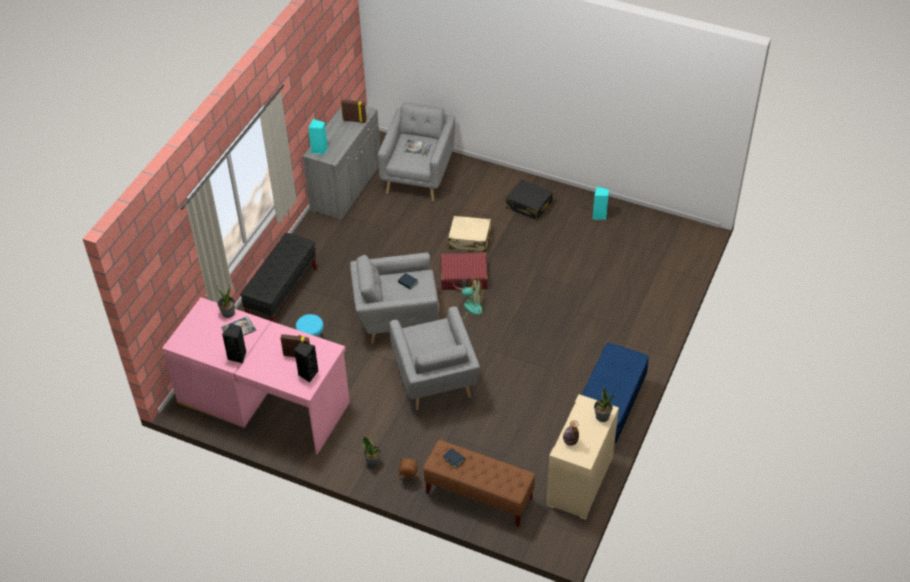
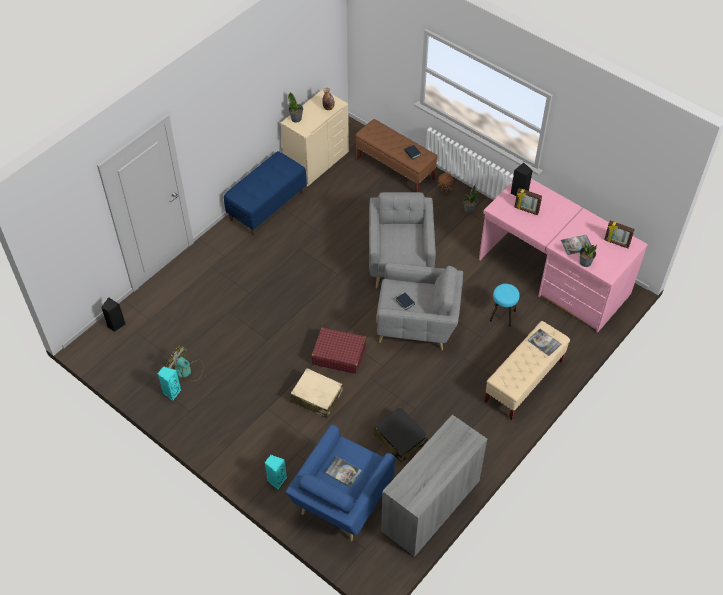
camera: 165 degrees left, 5 degrees up
black speaker [222,324,246,363] -> black speaker moved to [101,297,126,332]
black bench [240,233,317,323] -> beige bench [485,321,570,420]
turquoise speaker [308,119,328,154] -> turquoise speaker moved to [265,455,287,490]
picture frame [341,100,367,123] -> picture frame moved to [604,220,635,248]
grey armchair [378,103,455,201] -> blue armchair [286,425,395,541]
fan [453,276,483,319] -> fan moved to [166,346,204,382]
black suitcase [506,179,553,221] -> black suitcase moved to [373,407,428,463]
none -> book [528,329,561,356]

